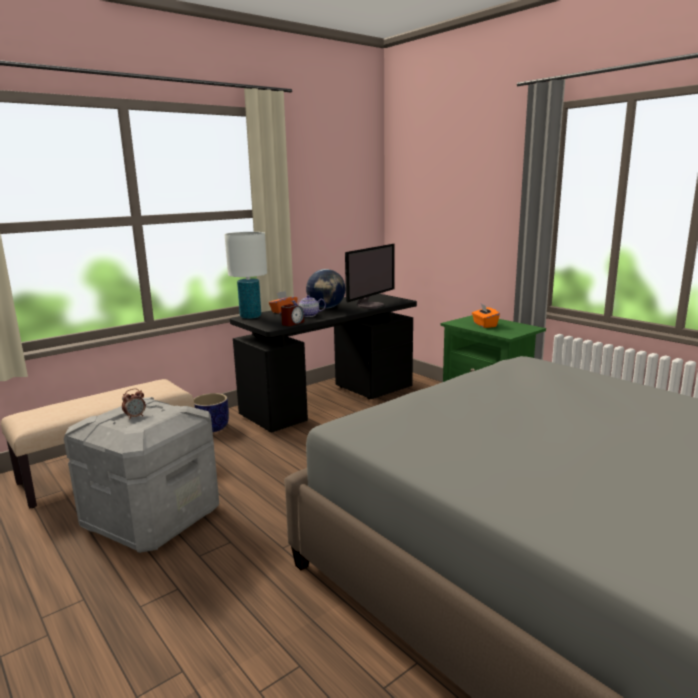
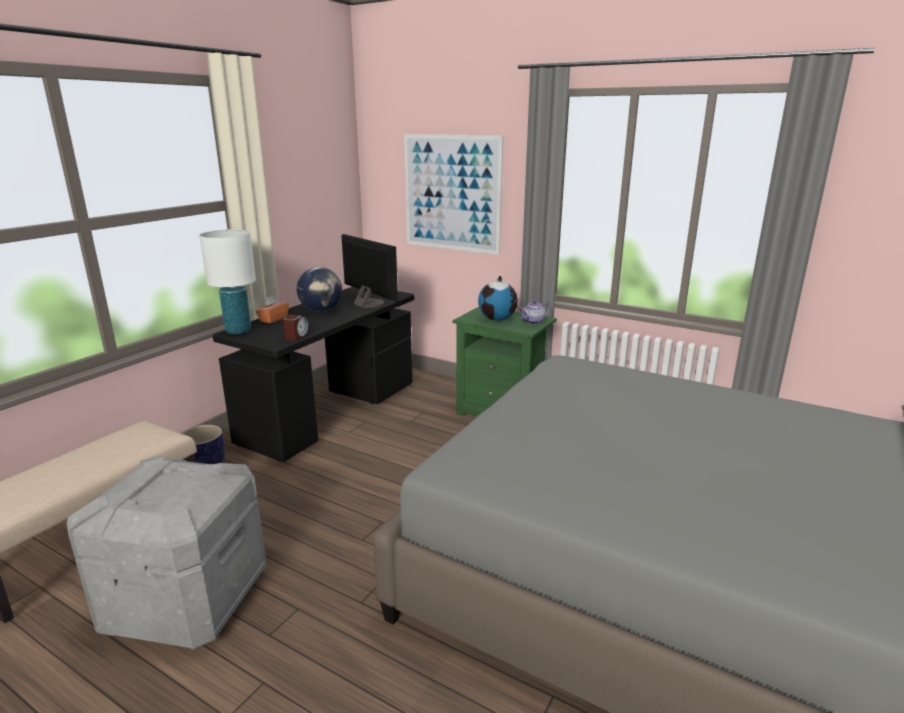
camera: 20 degrees left, 5 degrees up
alarm clock [122,389,146,420] -> none
teapot [291,295,326,317] -> teapot moved to [518,300,550,325]
monitor [345,243,395,309] -> monitor turned 60 degrees counterclockwise [341,234,398,308]
orange tissue box [472,304,500,328] -> globe [478,276,518,321]
none -> picture [404,134,503,255]

